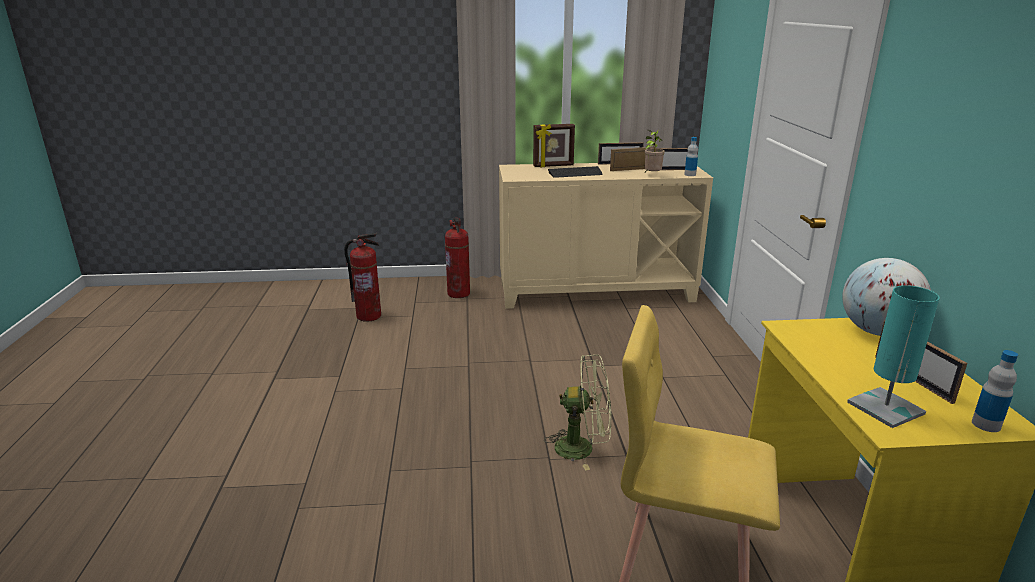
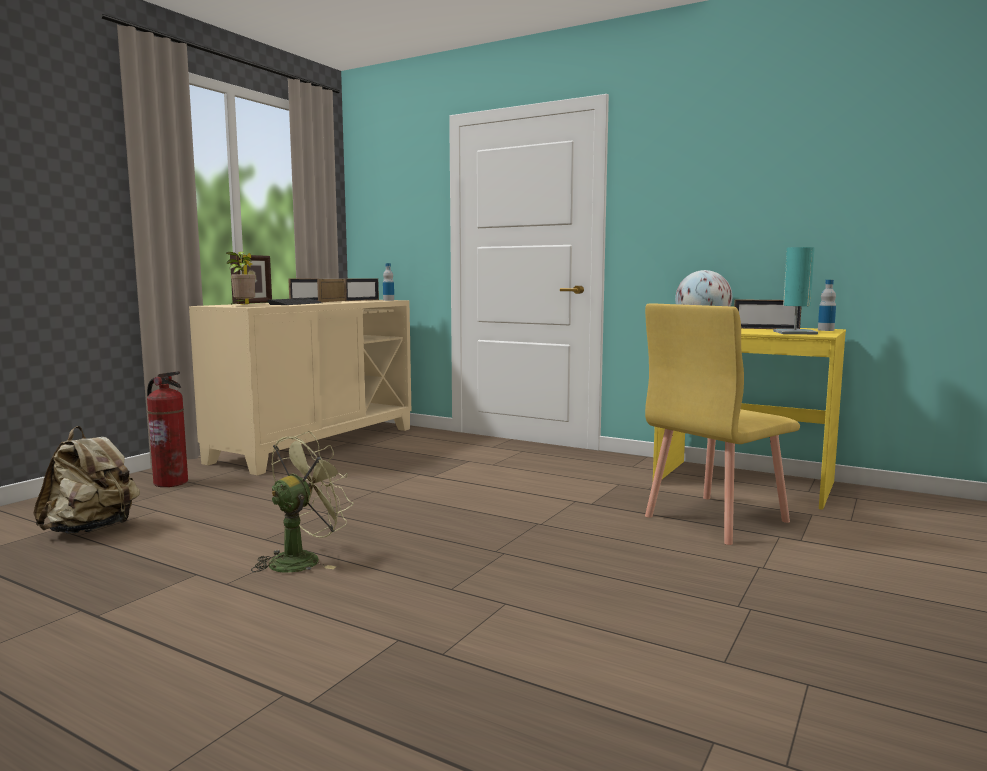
camera: 55 degrees left, 15 degrees down
fire extinguisher [344,233,381,322] -> beige backpack [33,426,140,534]
green fan [544,355,612,471] -> green fan moved to [251,431,353,573]
potted plant [645,130,665,172] -> potted plant moved to [226,251,256,306]

